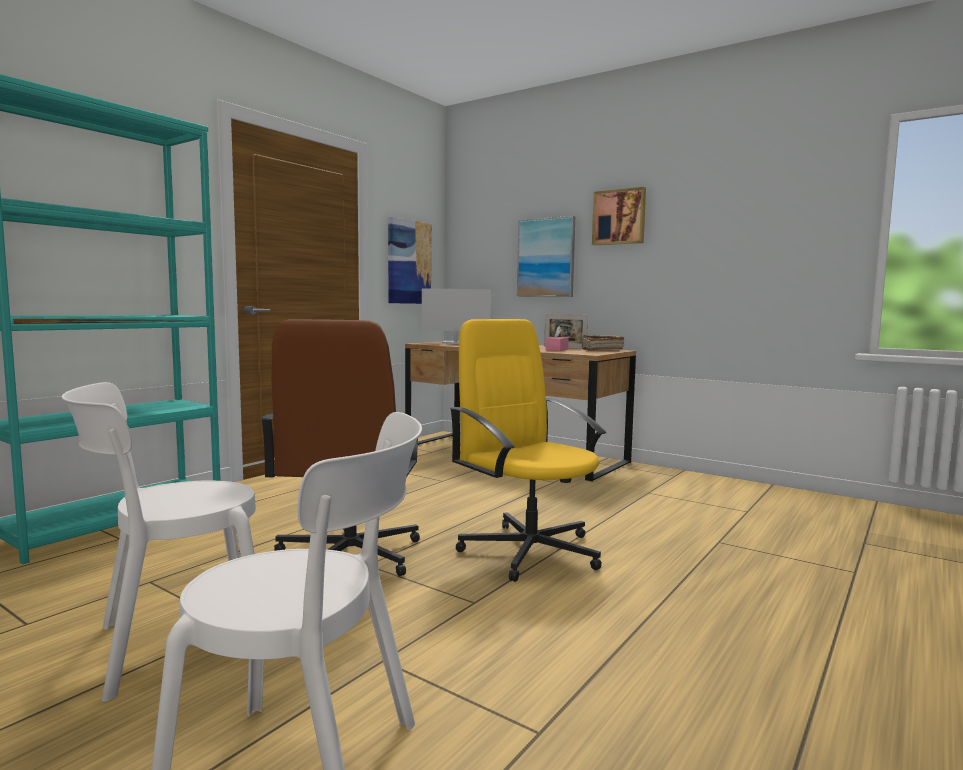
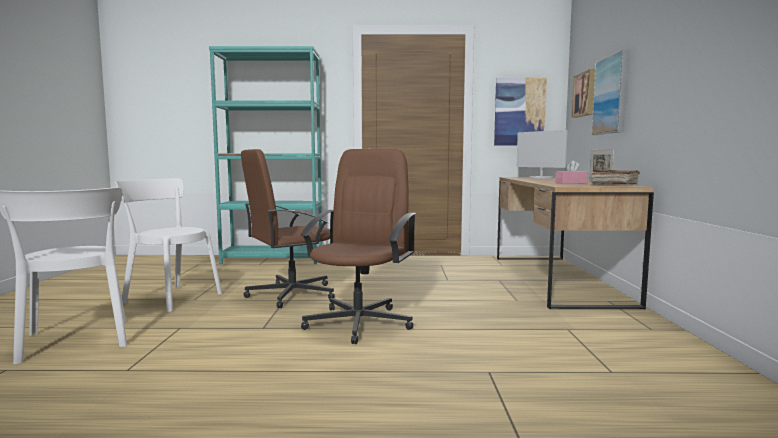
camera: 55 degrees right, 0 degrees up
yellow office chair [449,319,606,582] -> brown office chair [300,149,417,344]
picture [592,187,646,245] -> picture moved to [572,69,595,118]

